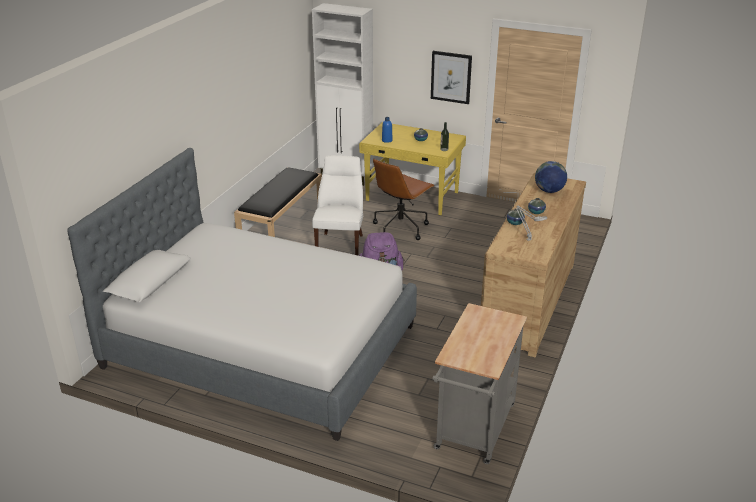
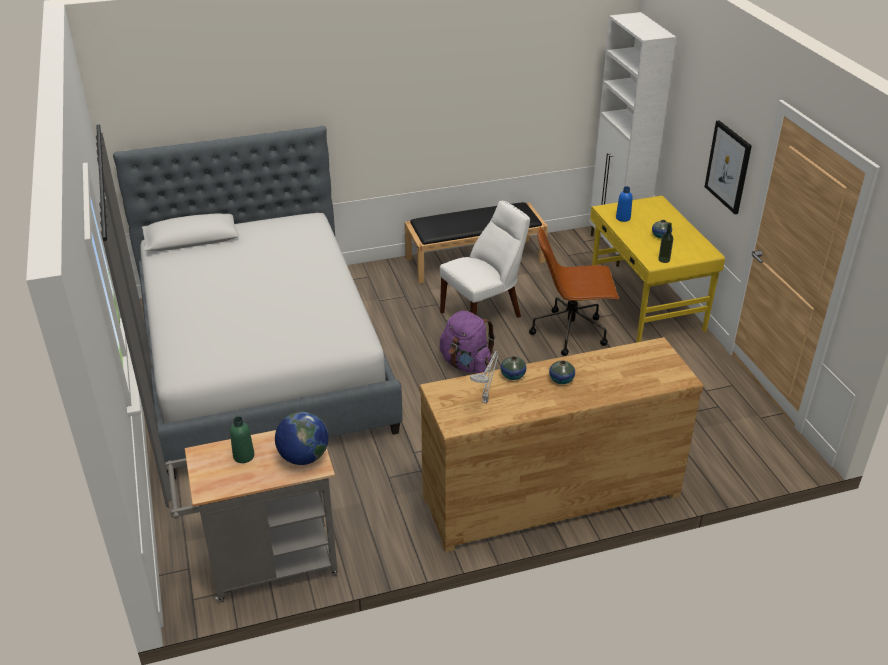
camera: 50 degrees right, 5 degrees up
globe [535,161,567,193] -> globe moved to [275,412,328,465]
none -> green bottle [230,417,254,463]

